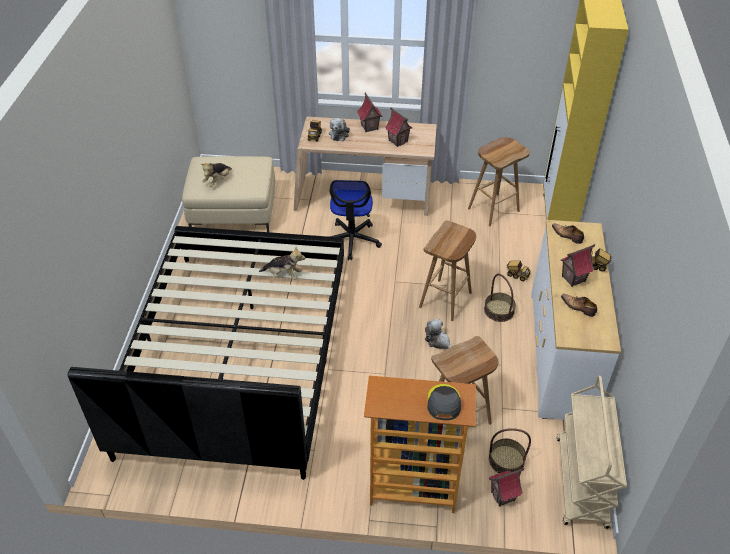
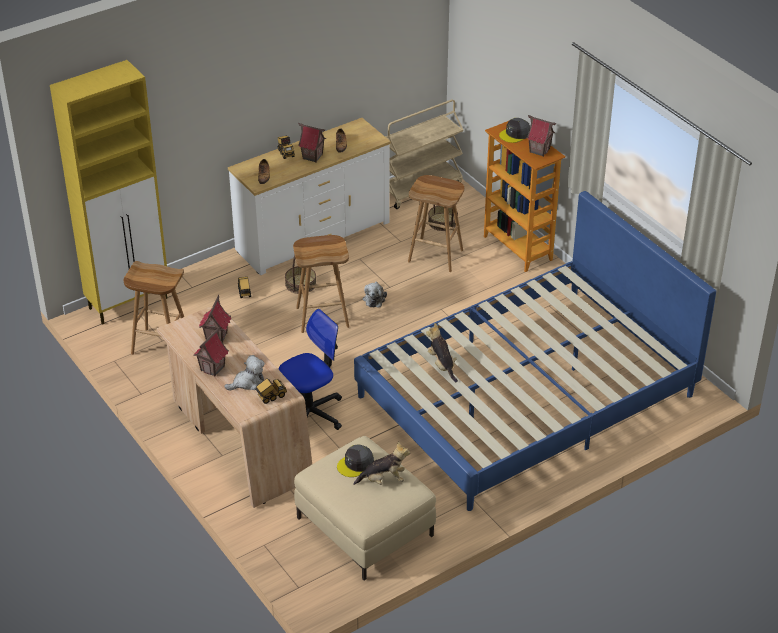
camera: 130 degrees left, 5 degrees down
black bed [67,226,344,480] -> blue bed [354,191,716,511]
toy house [489,468,525,507] -> toy house moved to [527,115,556,157]
none -> grey cap [337,445,374,477]

